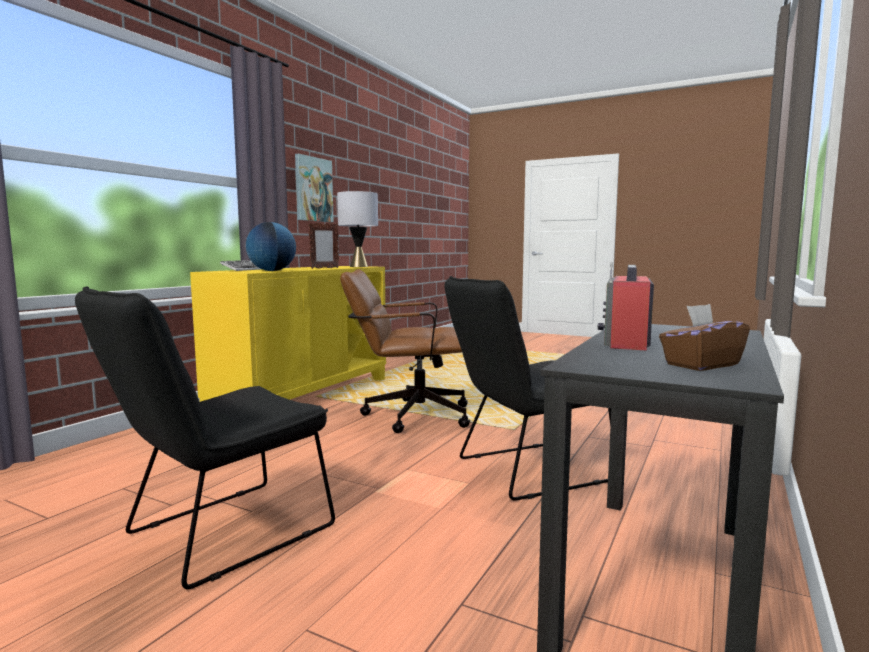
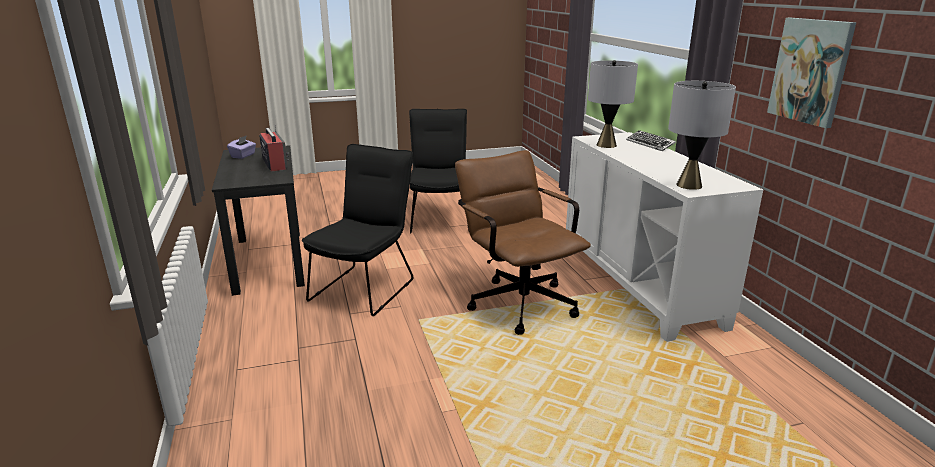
camera: 135 degrees right, 15 degrees up
yellow cabinet [190,266,386,402] -> white cabinet [566,132,763,342]
globe [246,222,296,271] -> grey table lamp [588,60,638,148]
picture frame [308,223,339,269] -> none
brown office chair [340,269,470,433] -> brown office chair turned 75 degrees counterclockwise [455,150,591,335]
brown tissue box [659,304,750,371] -> purple tissue box [227,135,256,159]

